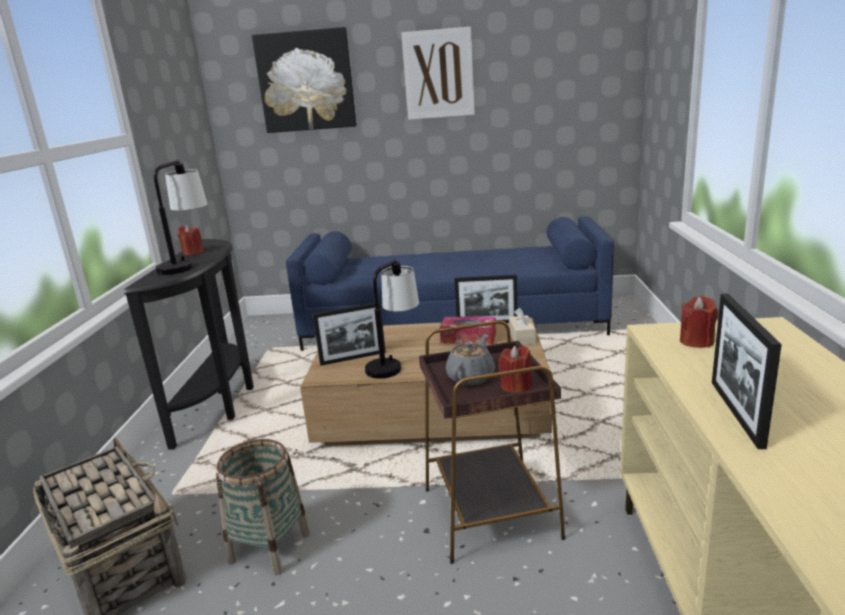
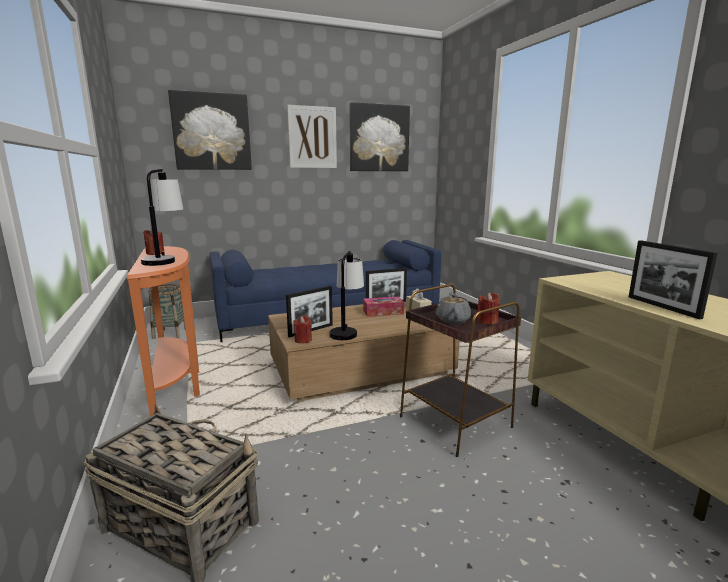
camera: 25 degrees left, 5 degrees down
black console table [123,239,254,450] -> orange console table [127,246,200,416]
basket [216,439,310,575] -> basket moved to [148,284,186,339]
red candle [680,296,718,348] -> red candle moved to [293,316,312,344]
none -> picture [349,102,410,171]

